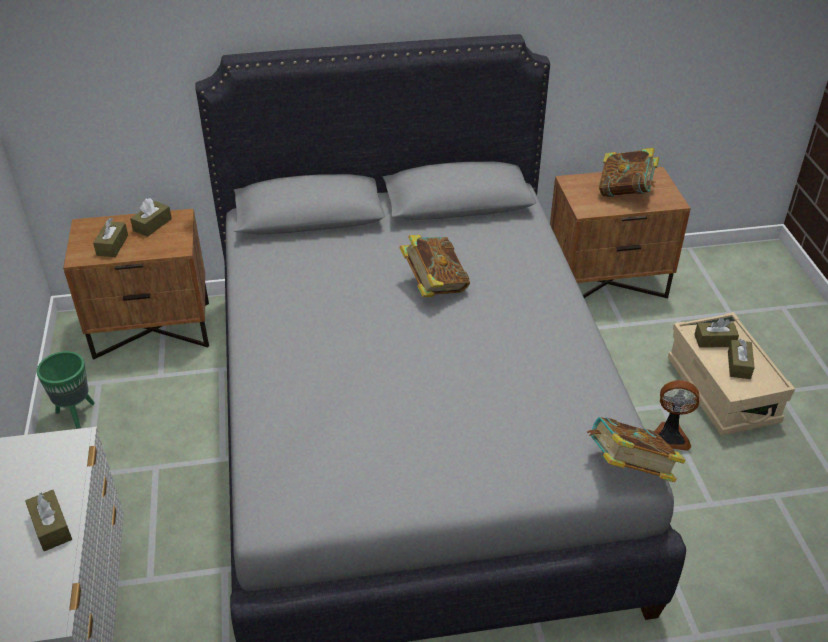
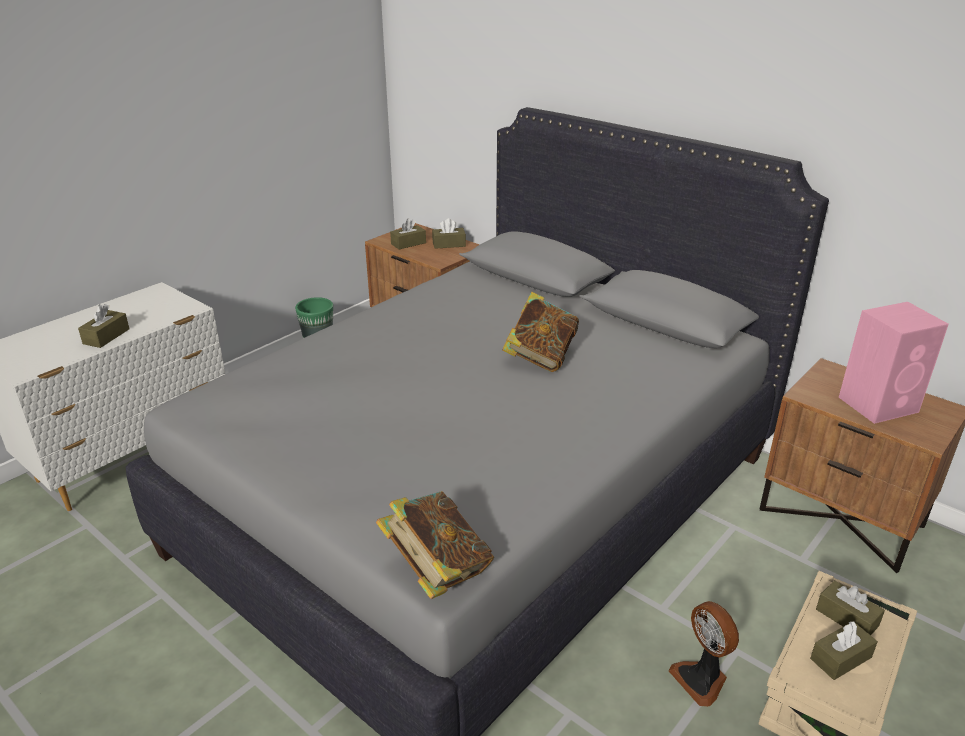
camera: 50 degrees right, 10 degrees down
book [599,148,659,197] -> pink speaker [839,302,949,424]

